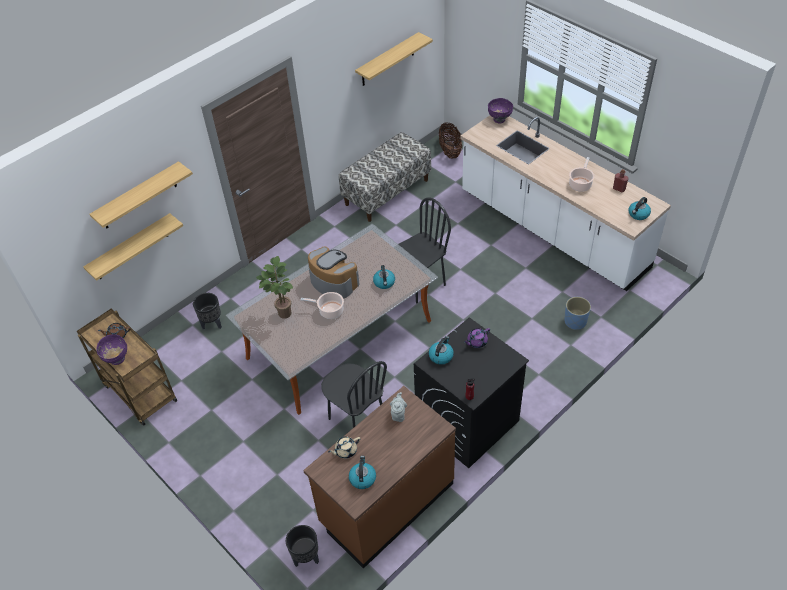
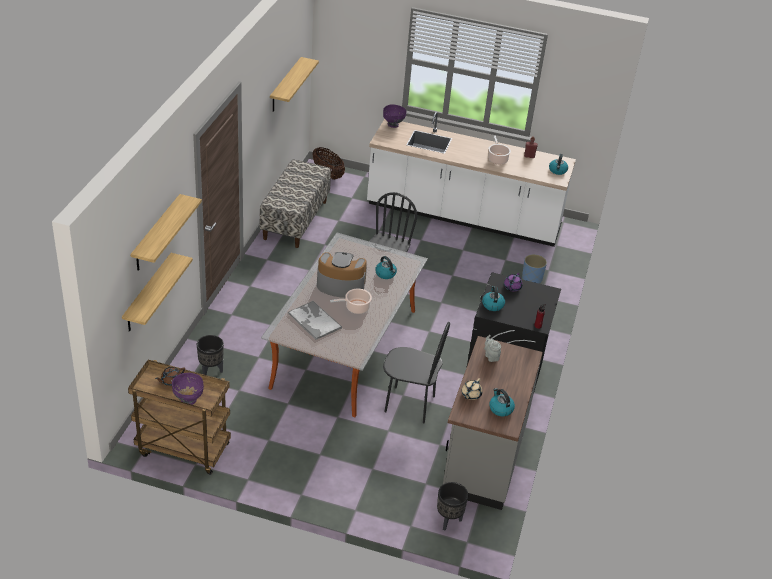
camera: 35 degrees left, 10 degrees down
potted plant [256,256,293,319] -> tray [288,301,342,340]
brown counter [303,386,456,569] -> grey counter [443,336,543,510]

